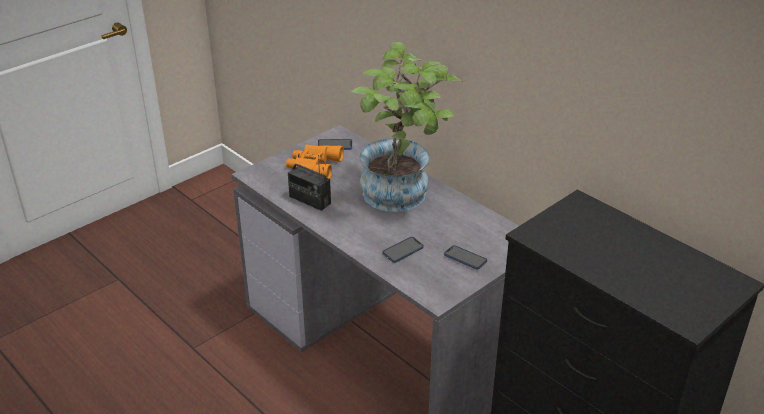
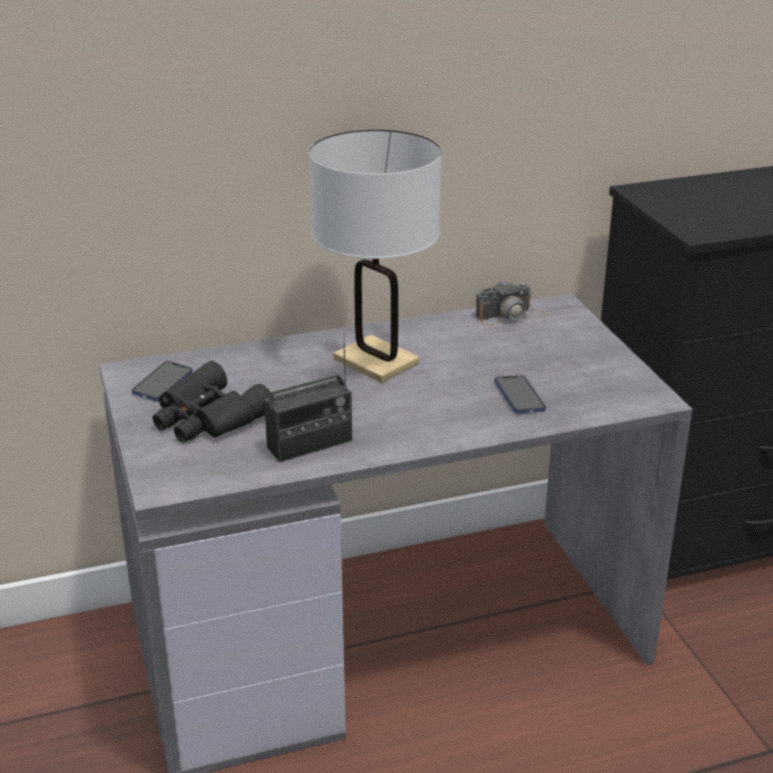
camera: 65 degrees left, 5 degrees down
orange binoculars [286,144,344,179] -> black binoculars [153,361,270,443]
potted plant [352,42,463,212] -> white table lamp [309,129,441,383]
phone [444,245,487,269] -> none
none -> camera [475,280,550,326]

